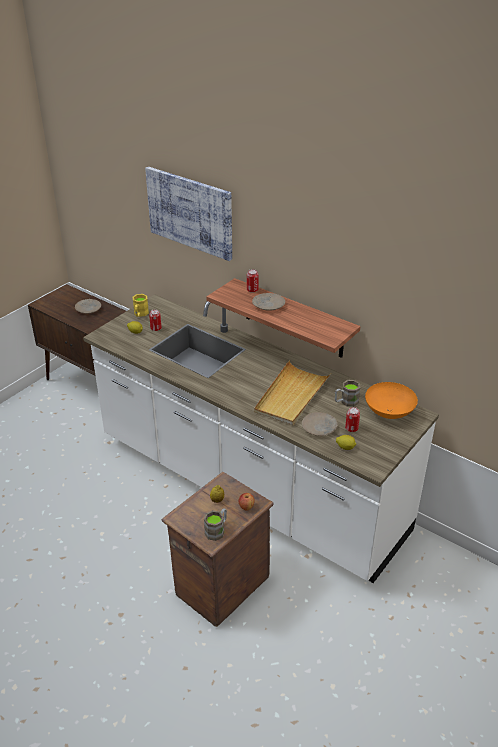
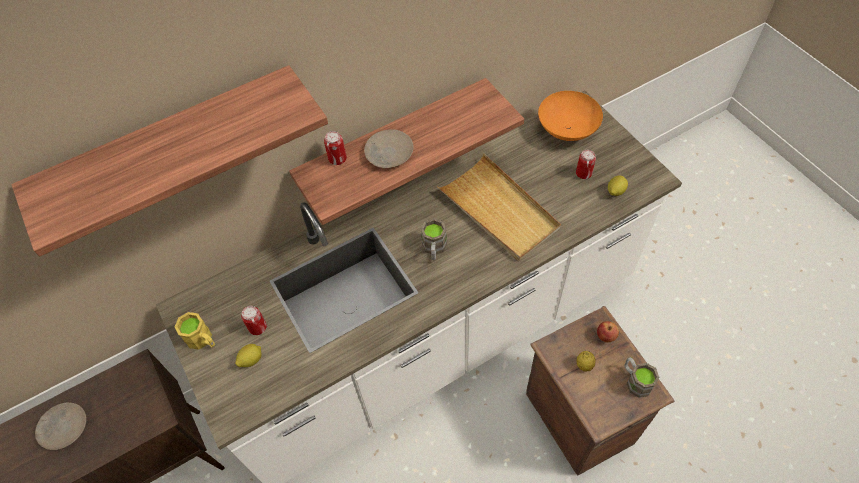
camera: 65 degrees left, 20 degrees up
picture [145,167,232,261] -> shelf [11,65,328,256]
beige plate [302,412,338,436] -> none
brown mug [335,380,360,407] -> brown mug moved to [421,218,447,260]

